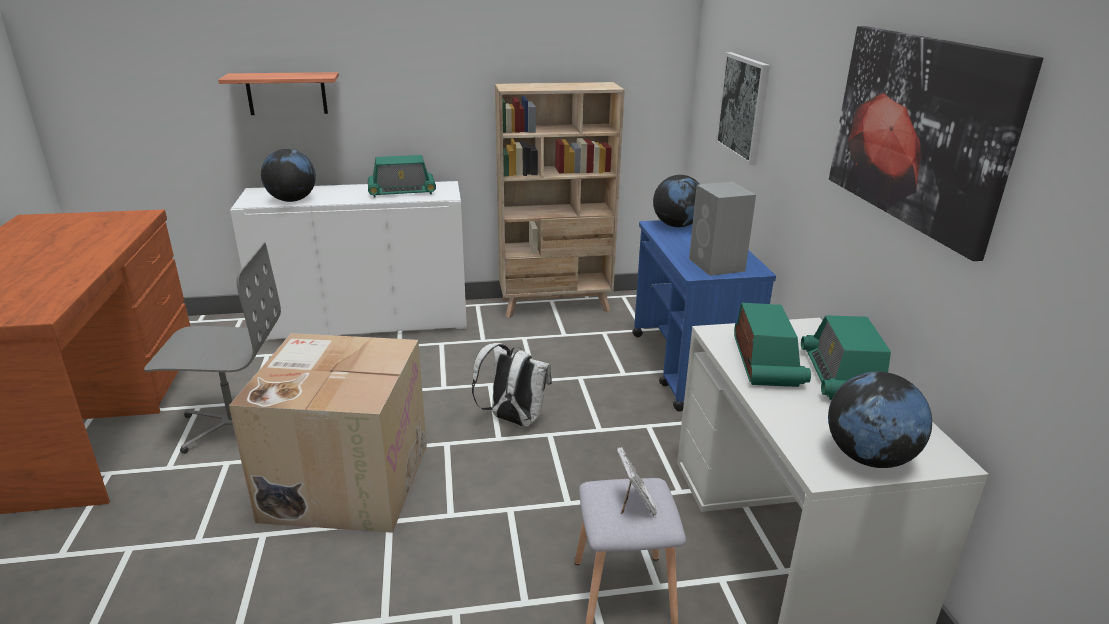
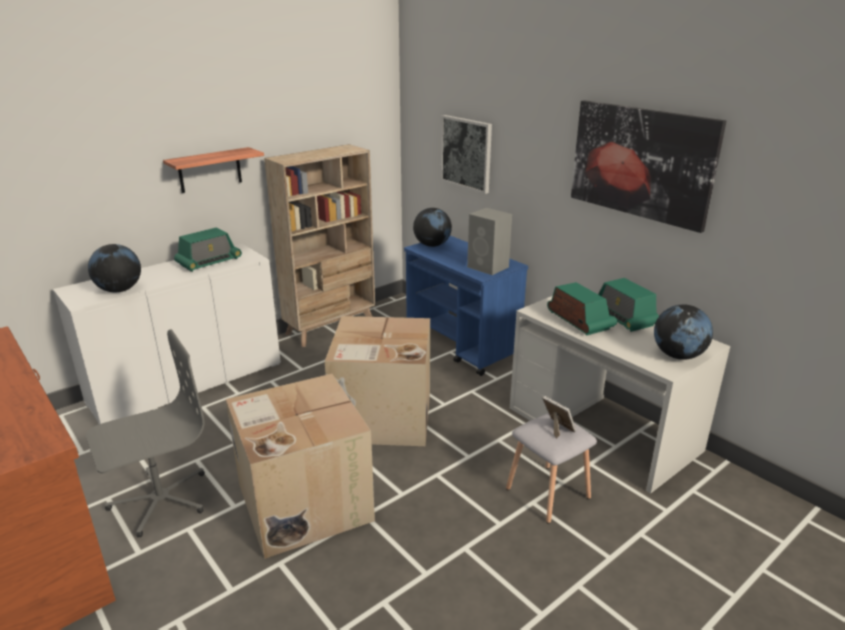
camera: 30 degrees left, 0 degrees up
shelf [218,72,339,115] -> shelf moved to [163,147,264,193]
white backpack [472,343,552,427] -> cardboard box [325,316,430,446]

